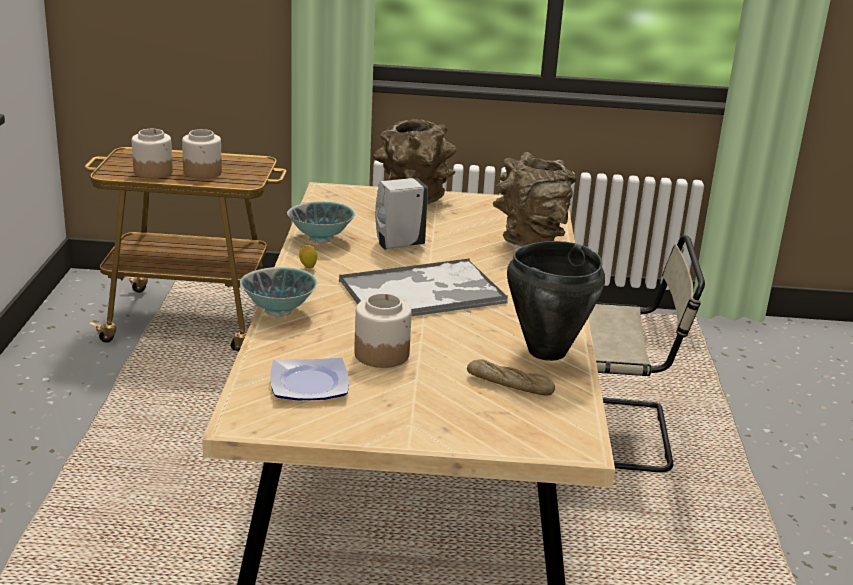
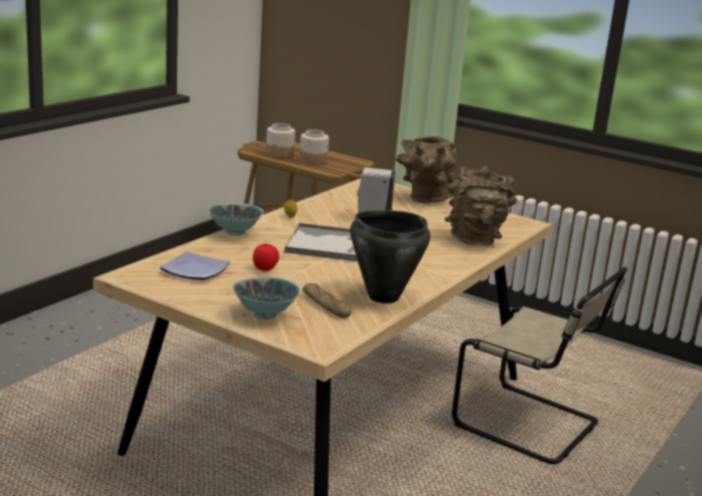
camera: 30 degrees right, 5 degrees down
bowl [287,201,355,243] -> bowl moved to [232,277,301,320]
jar [354,293,412,368] -> tomato [253,244,279,271]

